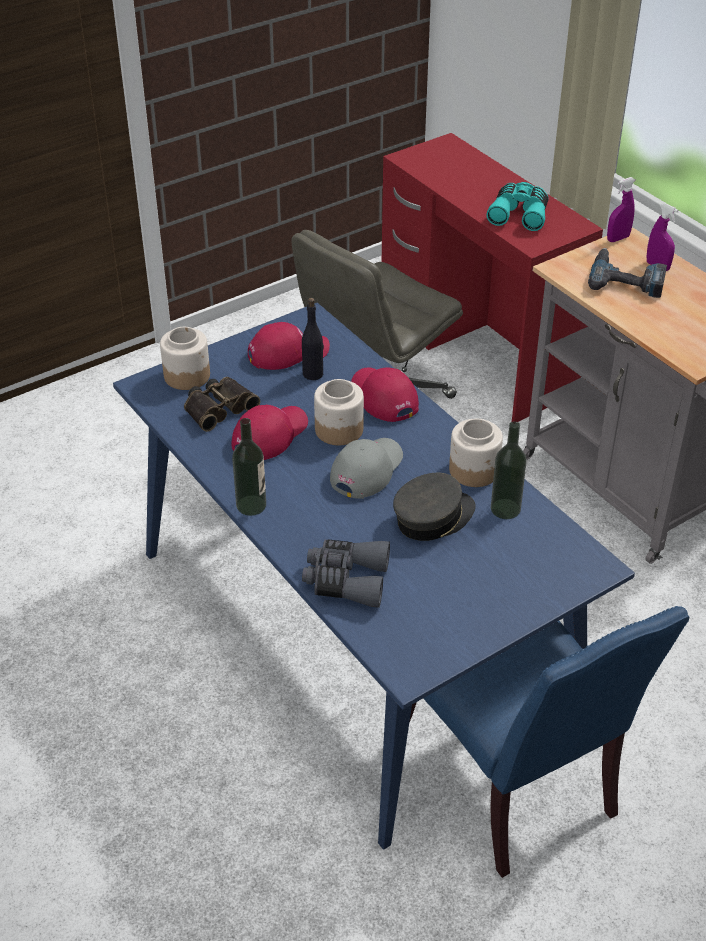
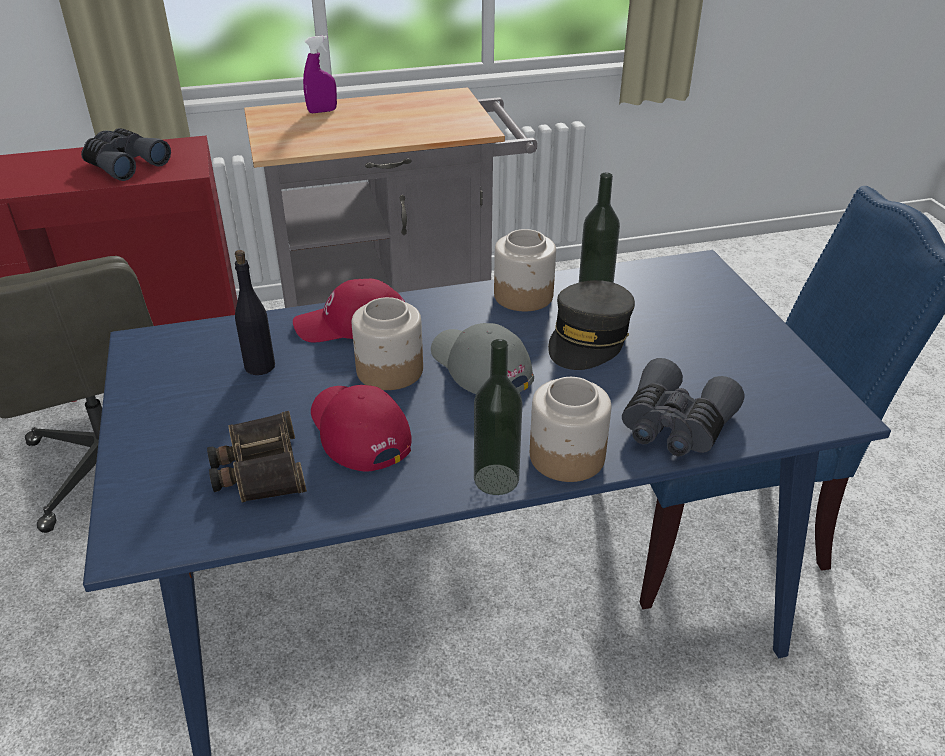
camera: 70 degrees left, 5 degrees down
jar [160,327,210,390] -> jar moved to [530,377,611,482]
red cap [248,322,330,370] -> none
grey cap [393,473,476,541] -> grey cap turned 135 degrees counterclockwise [548,280,635,370]
turquoise binoculars [486,182,549,231] -> grey binoculars [81,128,171,181]
power drill [588,248,667,298] -> none
purple spray bottle [607,177,635,242] -> none

